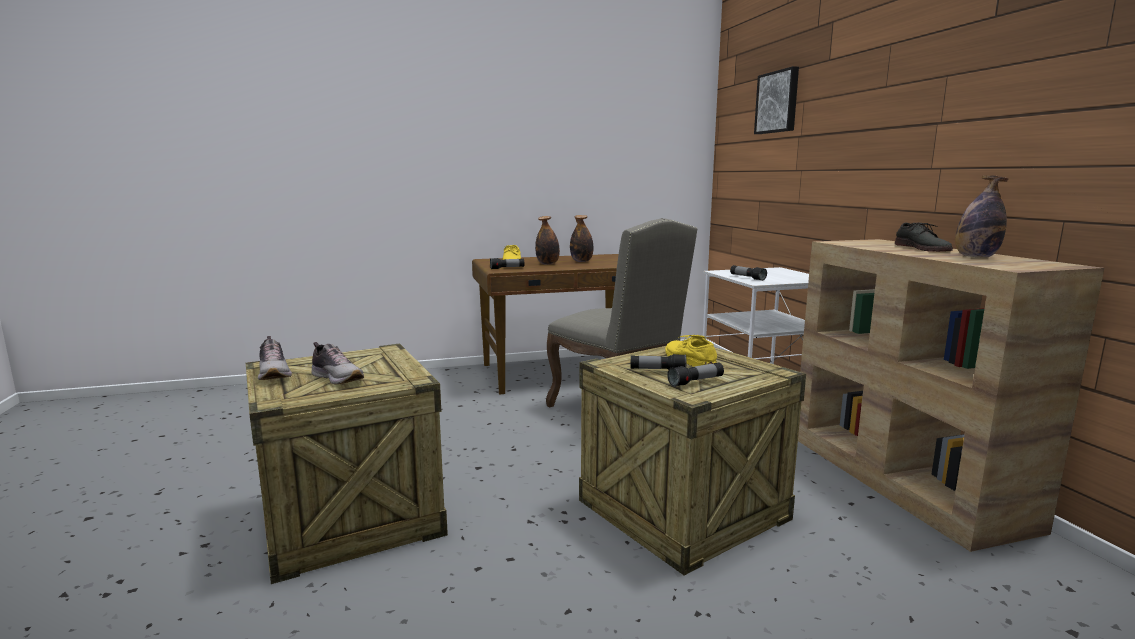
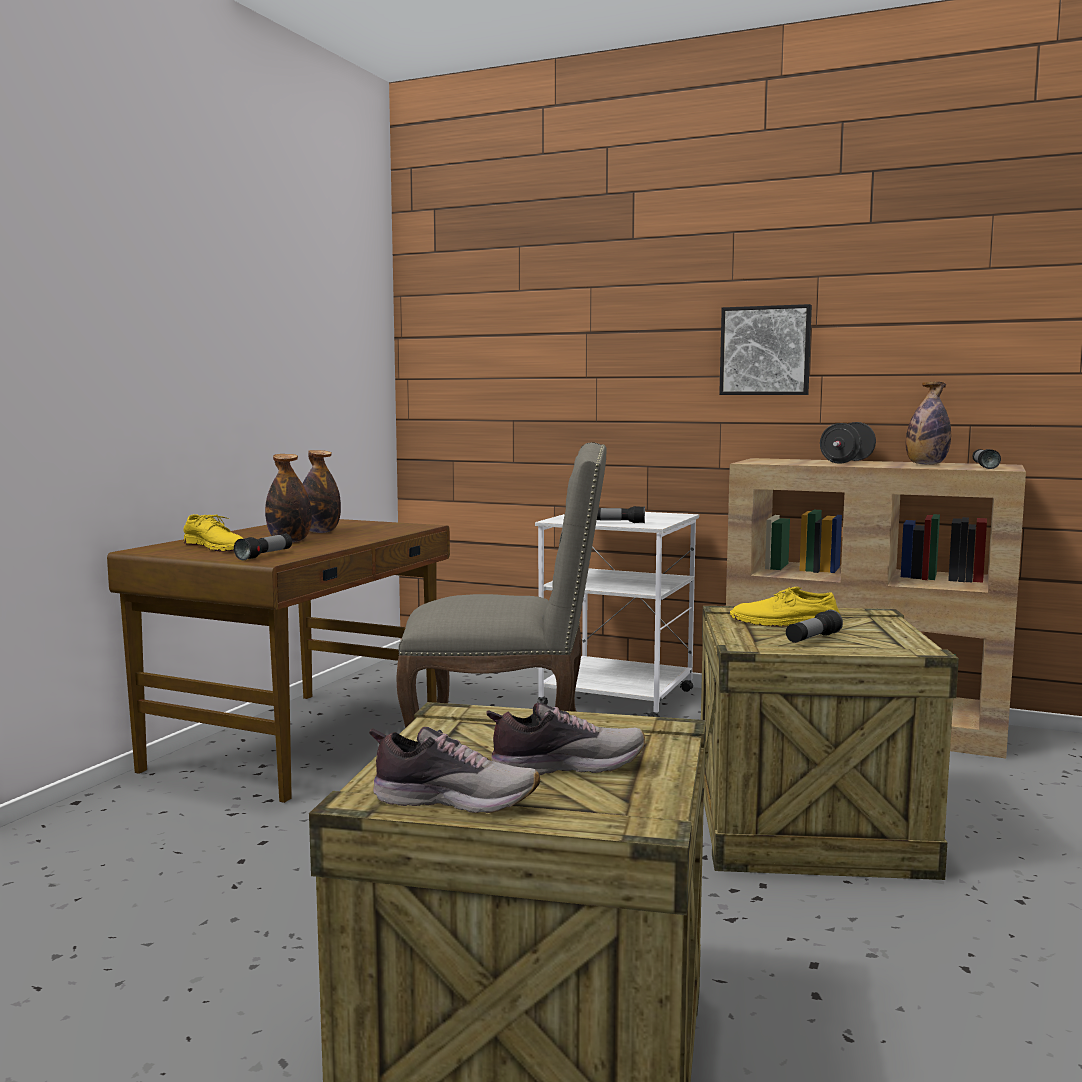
camera: 50 degrees left, 5 degrees down
flashlight [667,362,724,387] -> flashlight moved to [972,449,1001,469]
picture [754,66,799,134] -> picture moved to [719,304,812,395]
grey shoe [895,222,953,252] -> black dumbbell [820,422,876,464]

